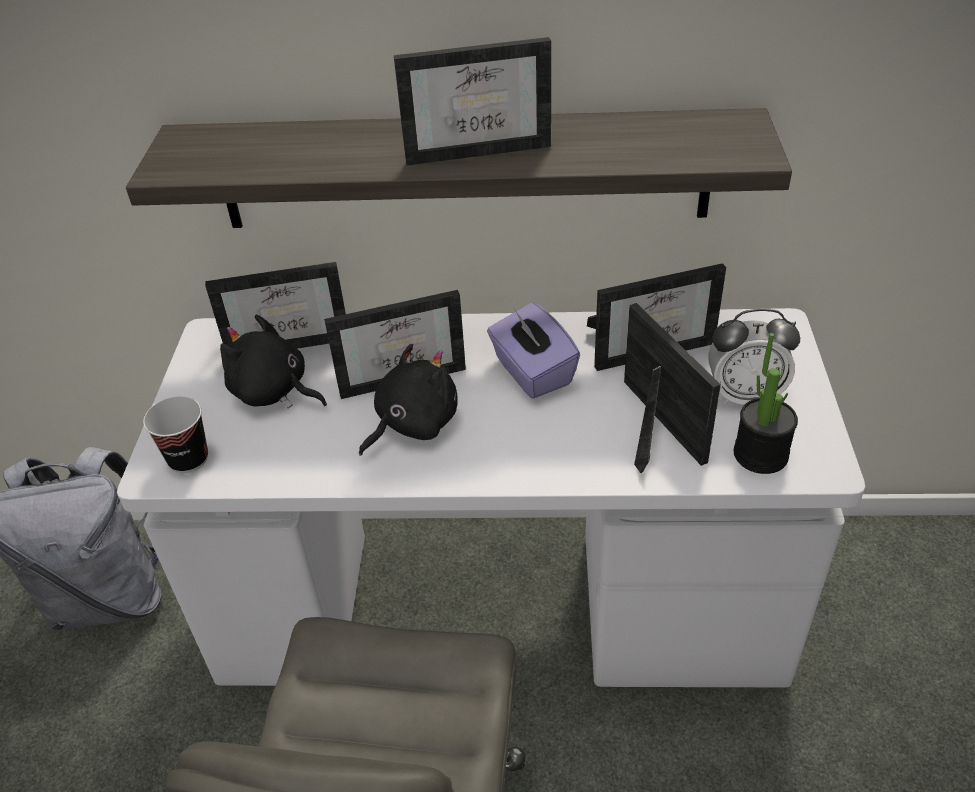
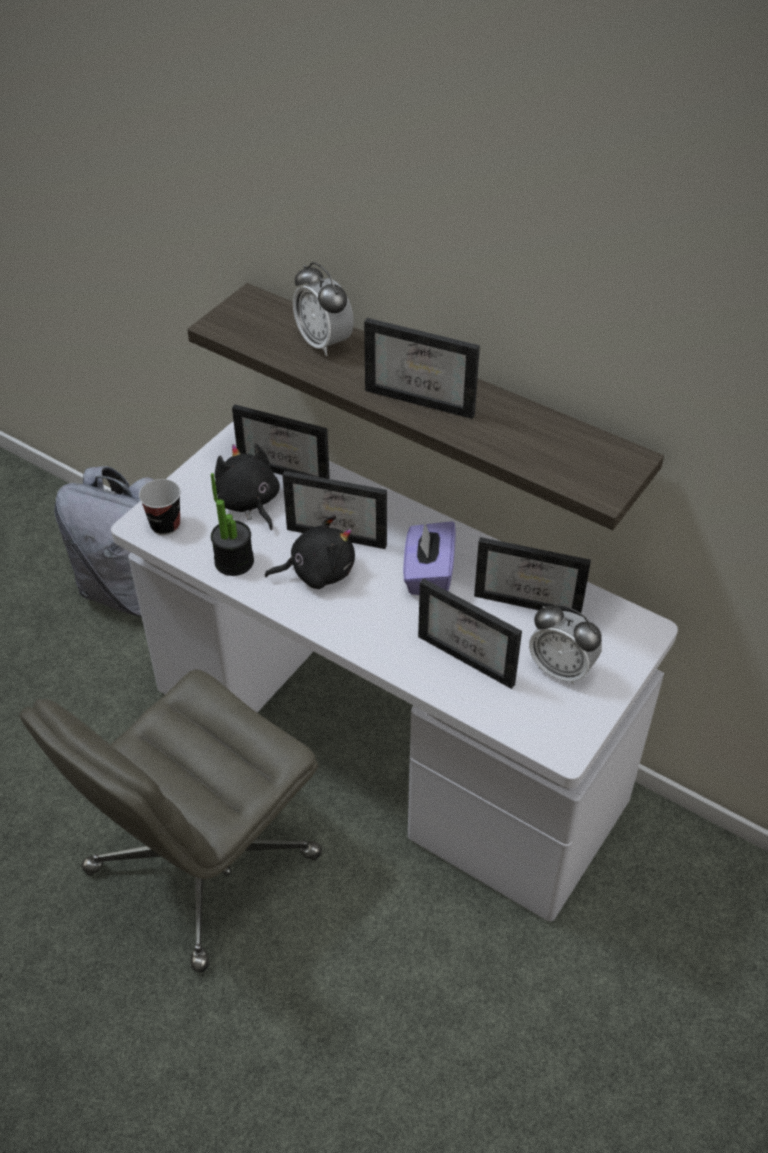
camera: 30 degrees right, 5 degrees up
picture frame [624,303,721,473] -> picture frame turned 120 degrees clockwise [418,579,522,689]
potted plant [734,333,798,474] -> potted plant moved to [211,473,254,576]
none -> alarm clock [293,262,354,356]

